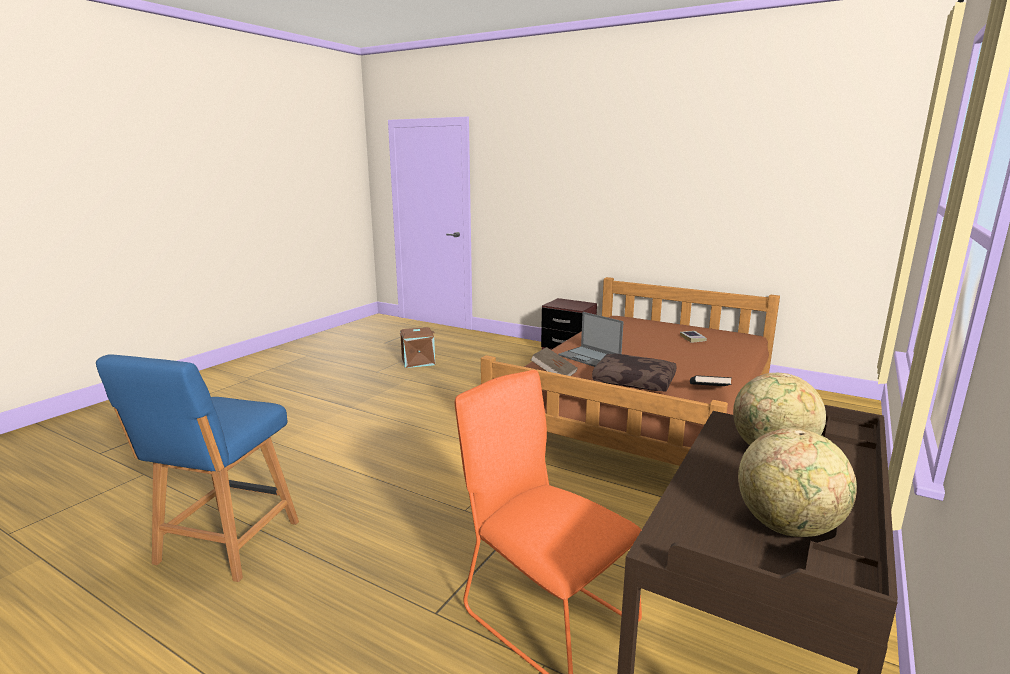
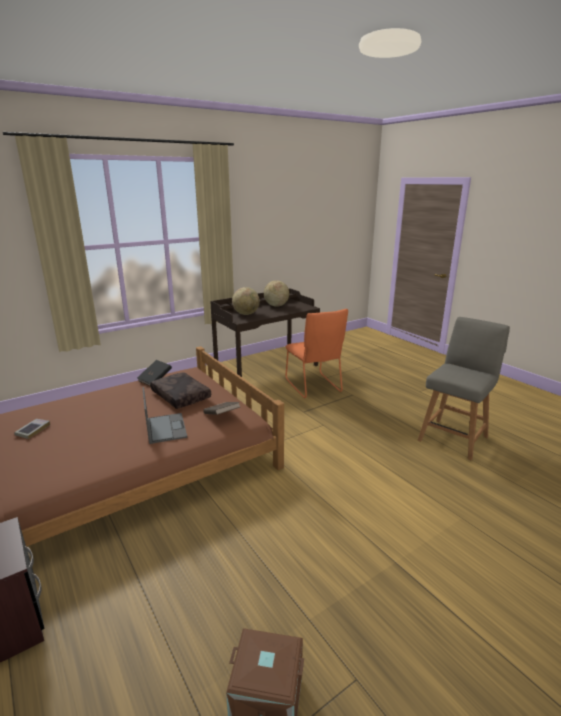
camera: 155 degrees left, 5 degrees up
blue chair [96,354,299,582] -> grey chair [417,317,510,460]

